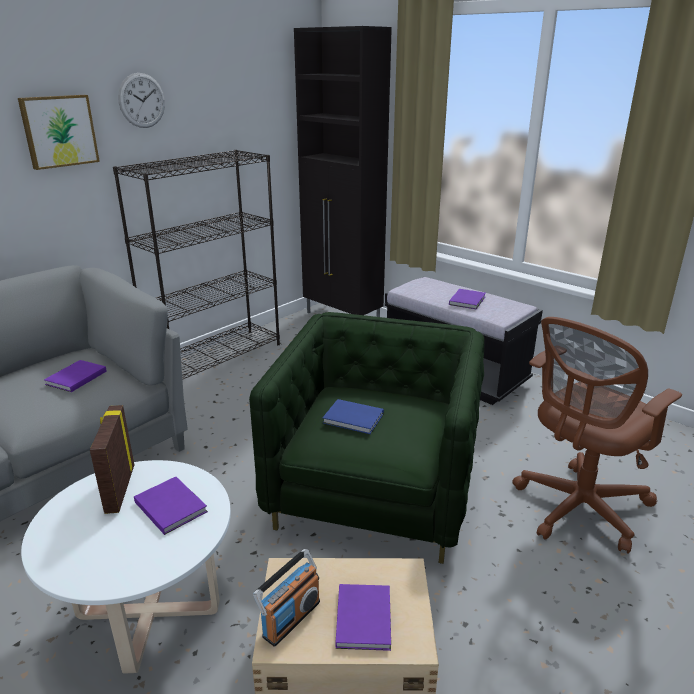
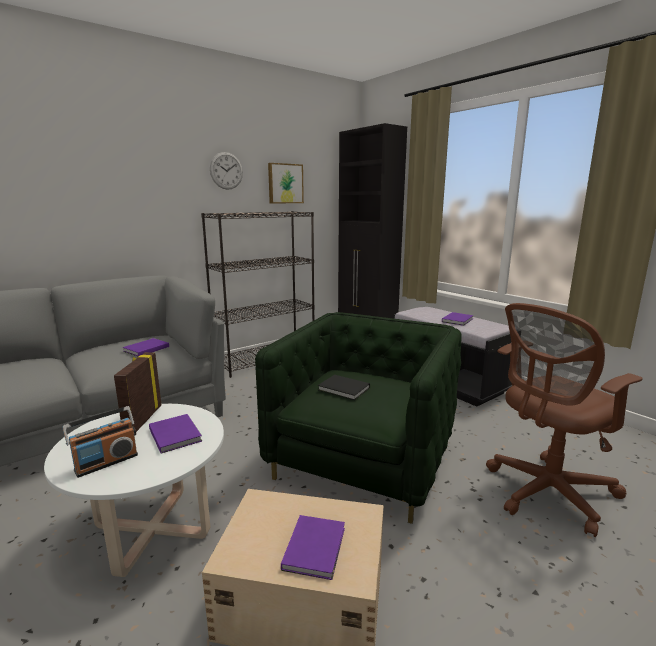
camera: 10 degrees right, 10 degrees down
picture [18,95,100,170] -> picture moved to [268,163,304,203]
radio [253,549,320,647] -> radio moved to [63,406,138,478]
blue book [323,399,384,434] -> black book [318,375,370,400]

